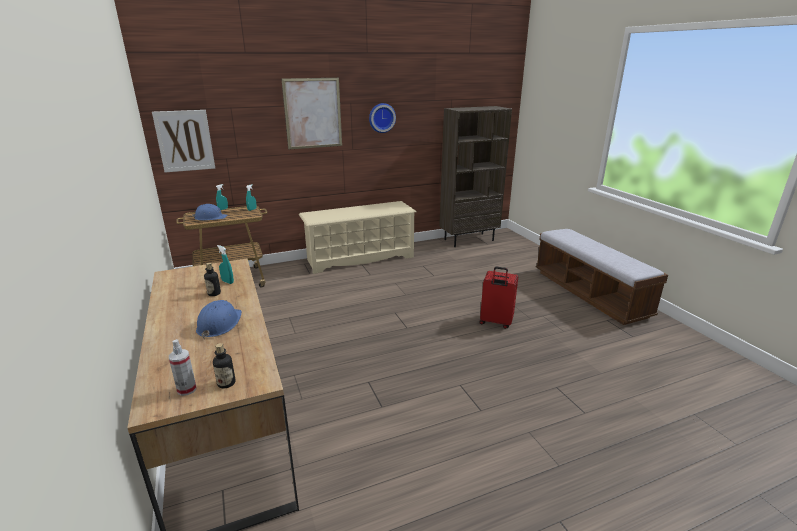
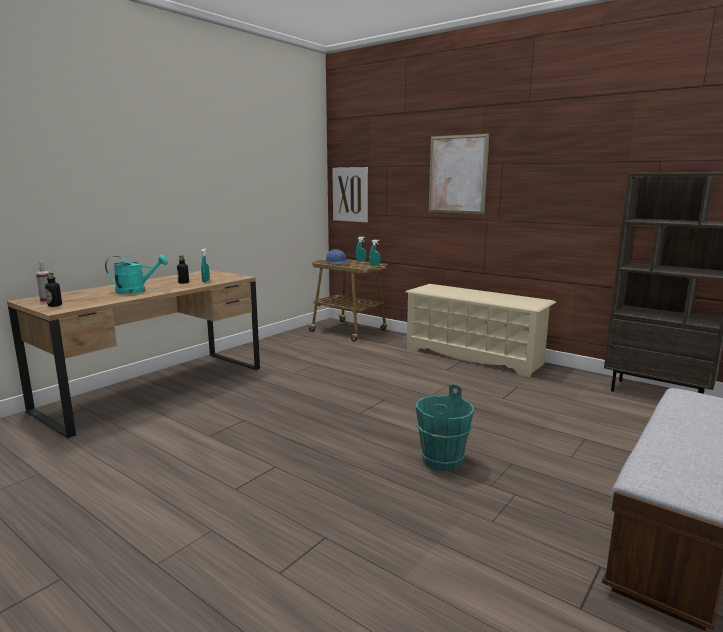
camera: 60 degrees right, 10 degrees down
blue hard hat [196,300,242,339] -> turquoise watering can [105,254,168,294]
wall clock [369,103,396,133] -> none
red suitcase [479,267,518,329] -> turquoise bucket [416,384,474,471]

